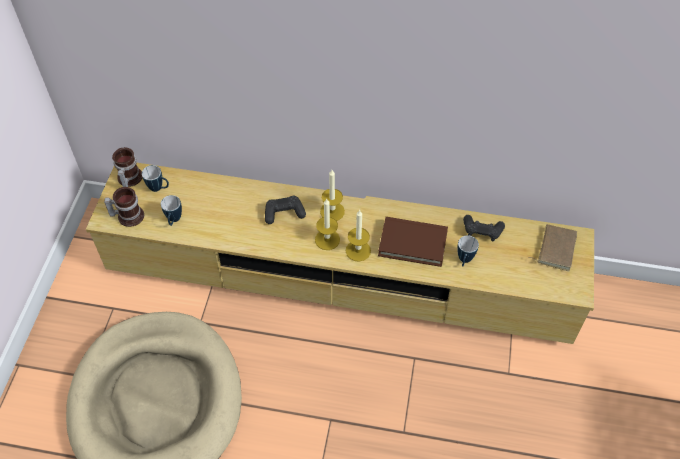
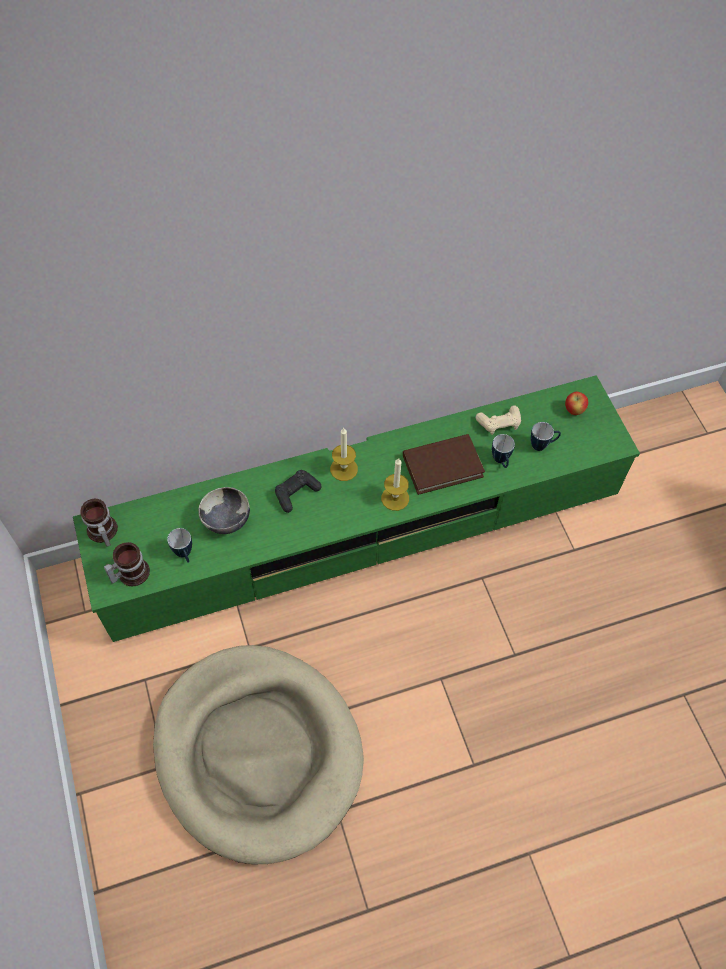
camera: 30 degrees left, 5 degrees up
beige tv stand [86,163,594,344] -> green tv stand [73,375,640,642]
mug [142,165,169,192] -> mug moved to [531,422,561,451]
candle [315,198,340,250] -> none
black game controller [463,215,505,242] -> beige game controller [476,406,521,435]
brown book [528,224,577,271] -> apple [565,392,588,415]
none -> bowl [198,487,250,534]

